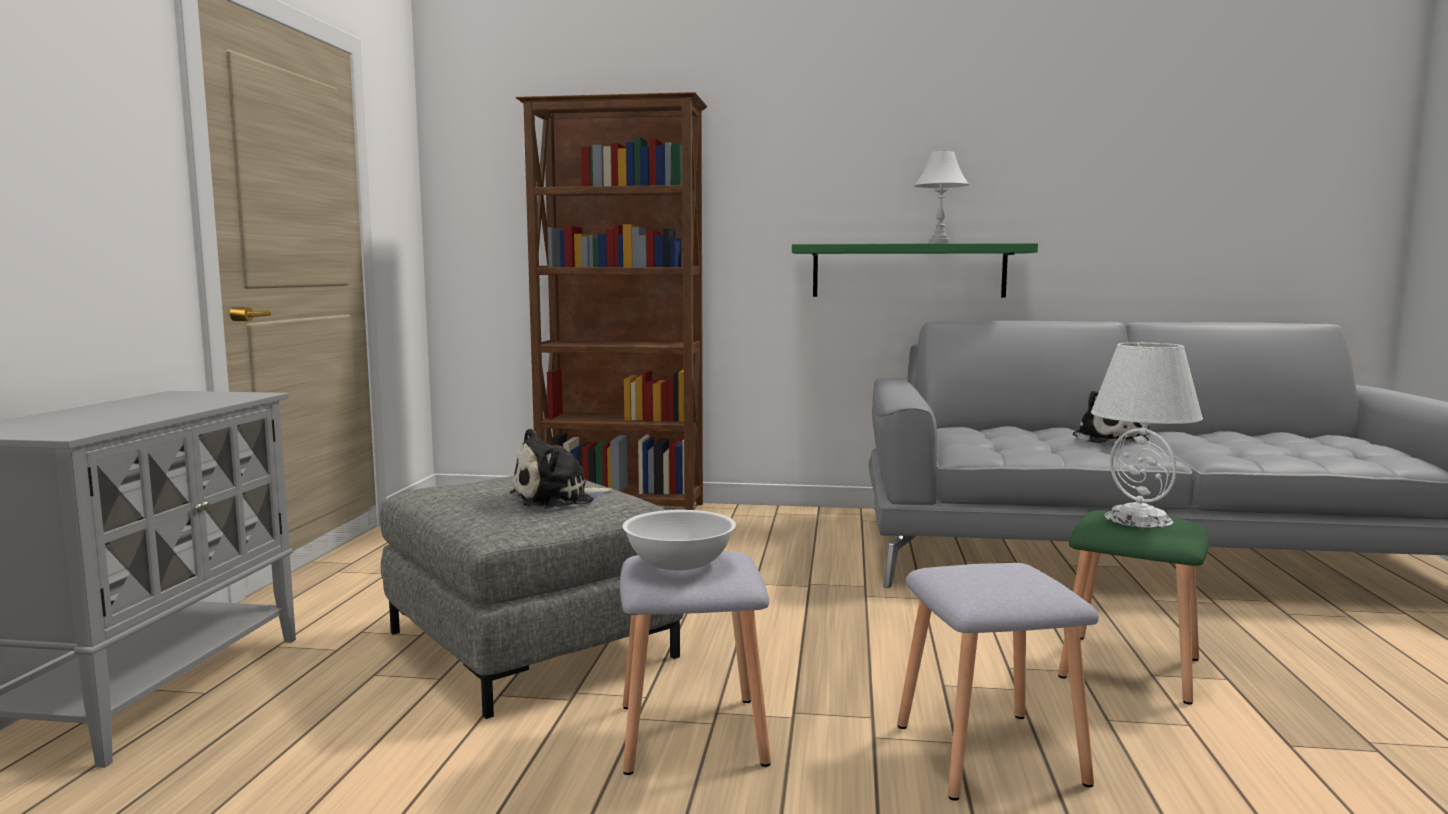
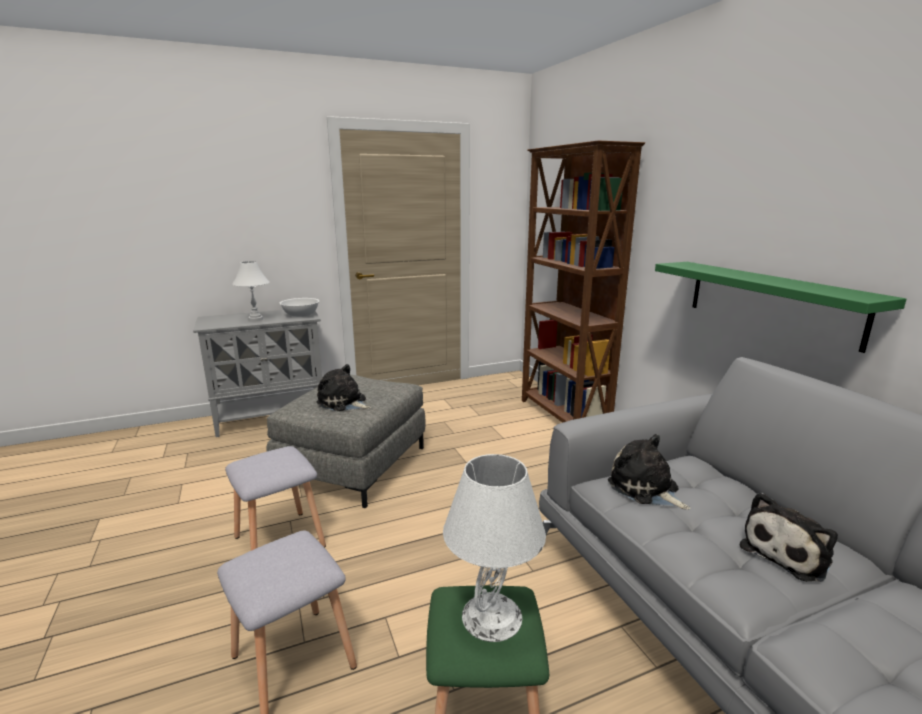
camera: 60 degrees right, 10 degrees up
white bowl [622,510,736,570] -> white bowl moved to [280,298,319,317]
white table lamp [914,151,969,244] -> white table lamp moved to [232,261,270,321]
none -> plush toy [608,434,690,510]

